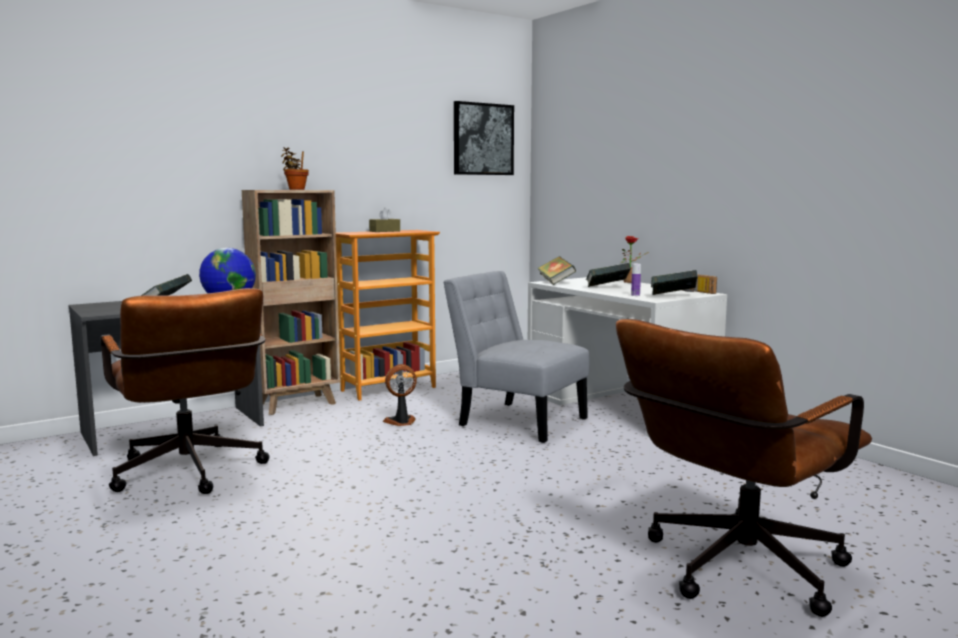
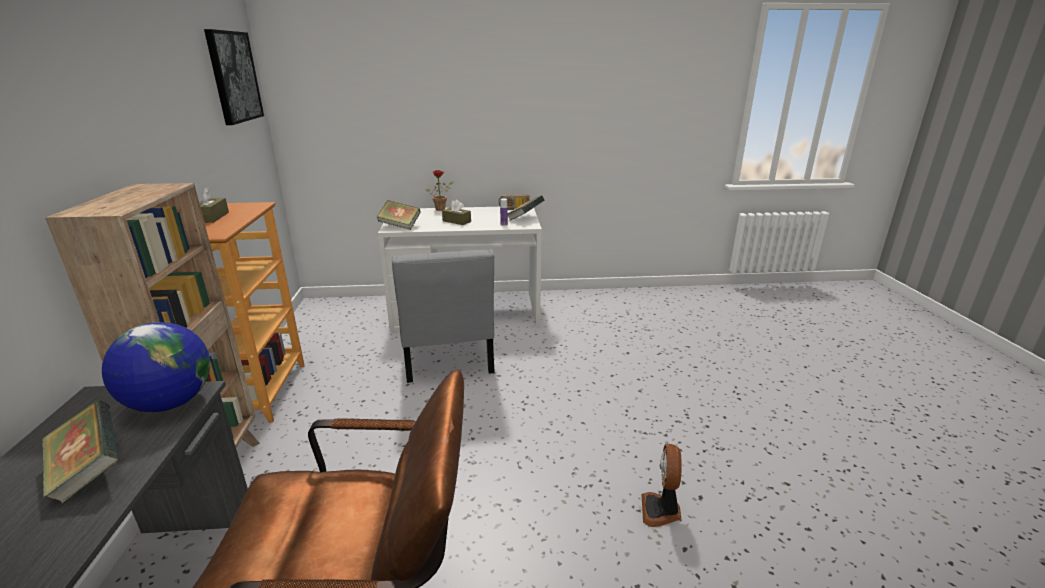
camera: 60 degrees left, 15 degrees up
potted plant [281,147,309,190] -> none
fan [383,364,417,426] -> fan moved to [641,444,682,527]
grey chair [443,271,589,443] -> grey chair turned 75 degrees counterclockwise [391,249,495,383]
book [586,263,631,287] -> brown tissue box [442,200,471,225]
brown office chair [616,319,872,617] -> none

